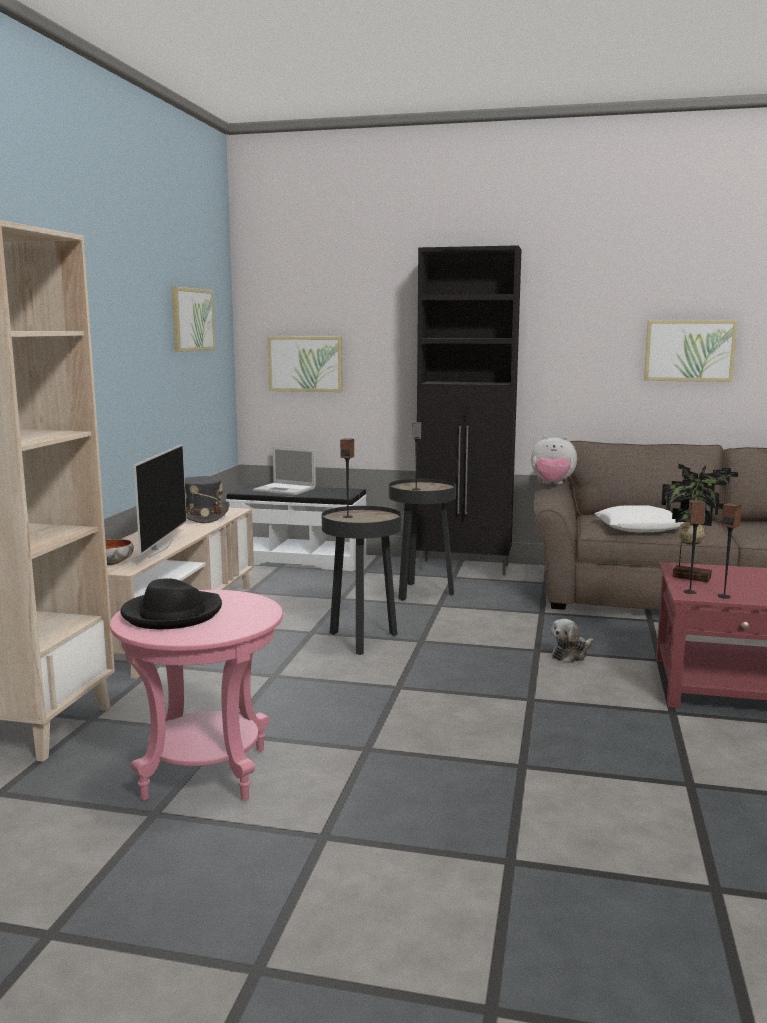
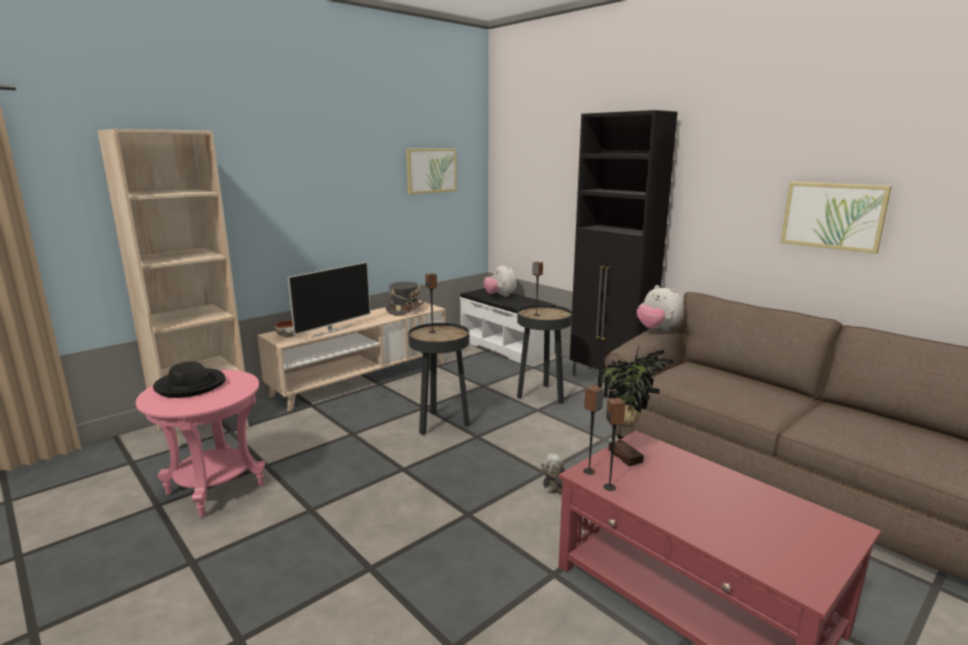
camera: 35 degrees right, 5 degrees up
laptop [253,447,316,495] -> plush toy [484,264,516,297]
picture [268,336,343,392] -> none
white pillow [594,506,684,532] -> none

